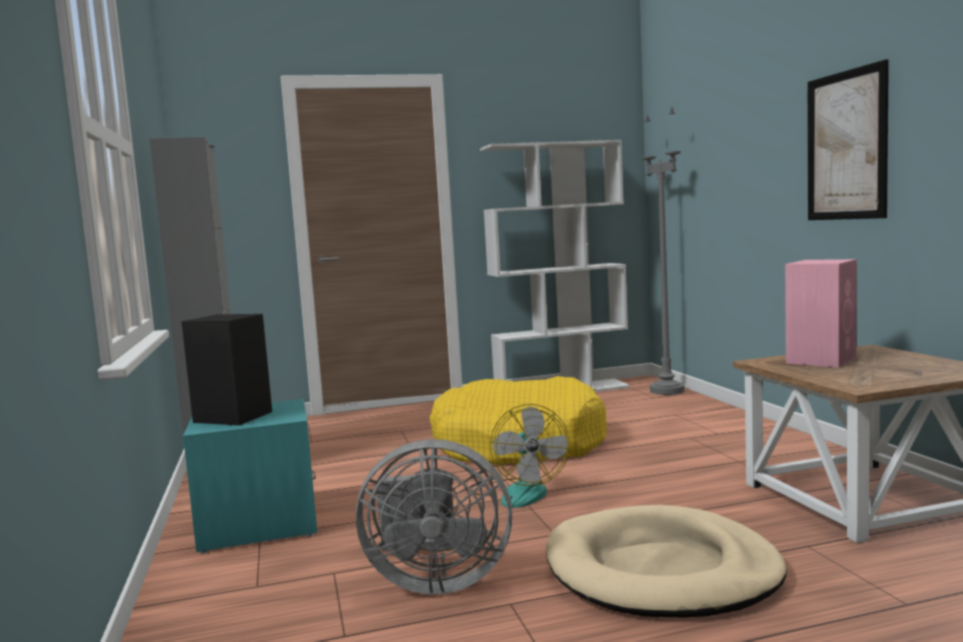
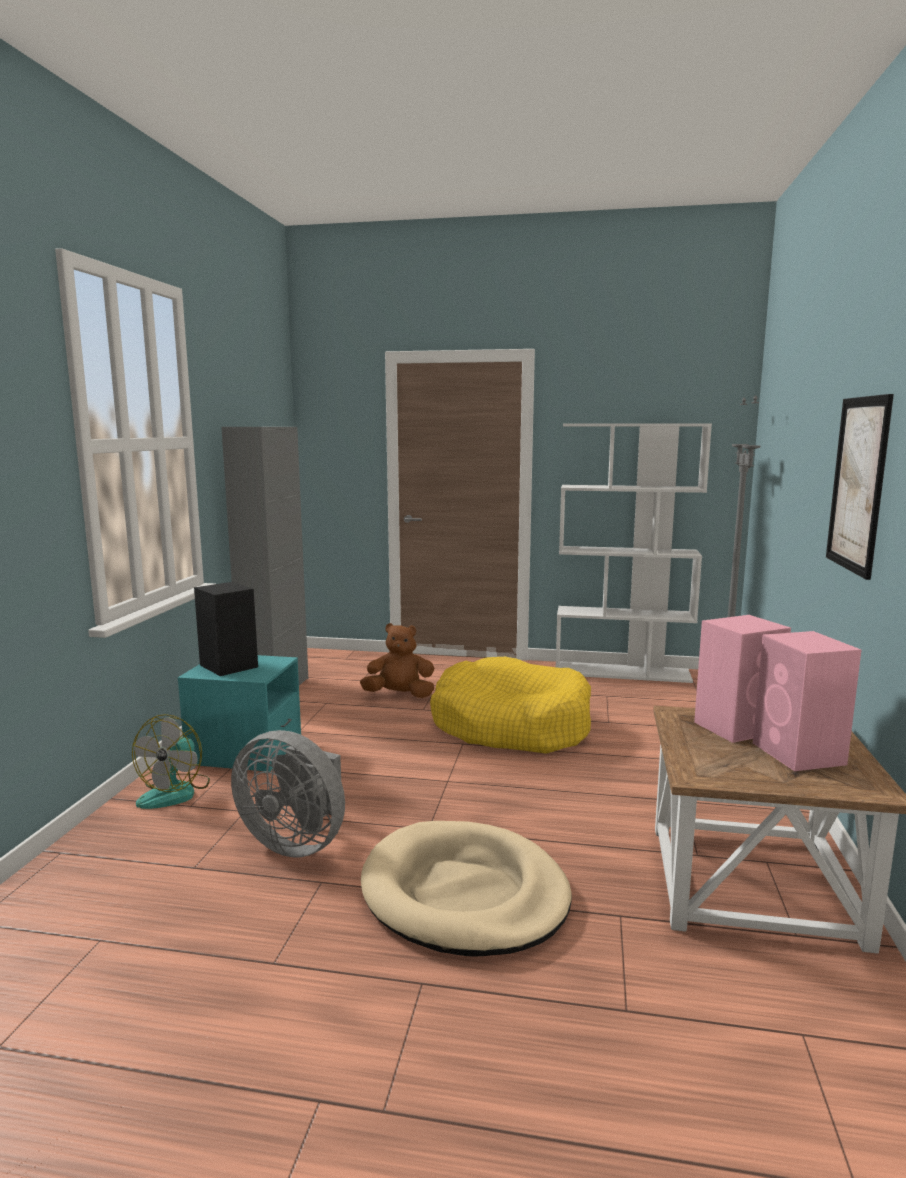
camera: 25 degrees right, 5 degrees up
fan [475,404,570,508] -> fan moved to [132,714,210,809]
none -> brown plush toy [360,623,434,698]
none -> pink speaker [753,631,862,771]

